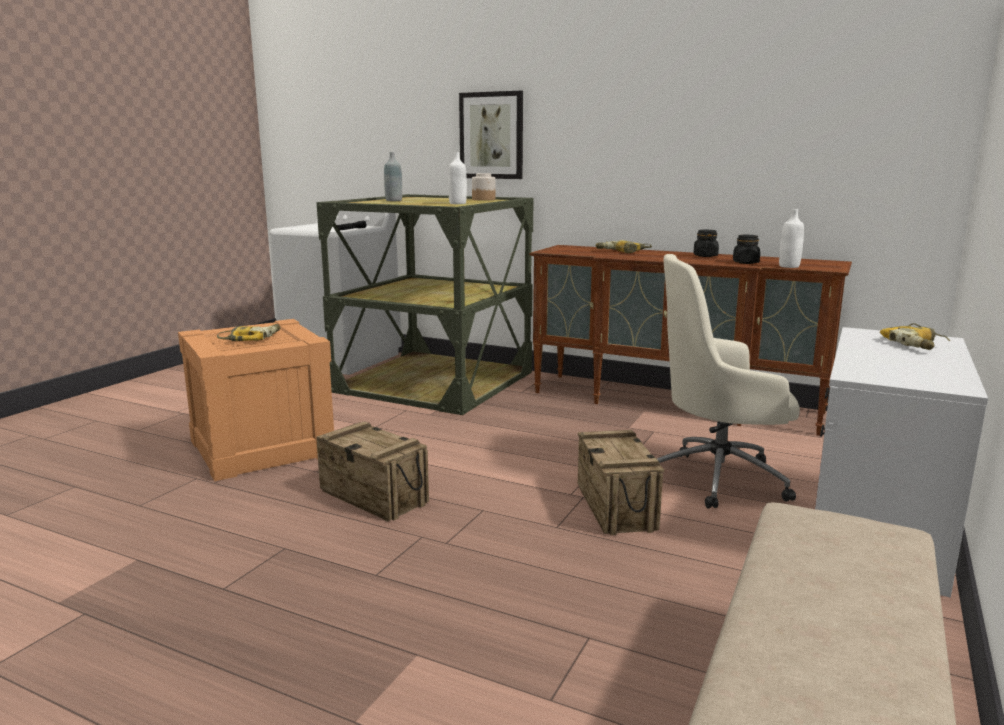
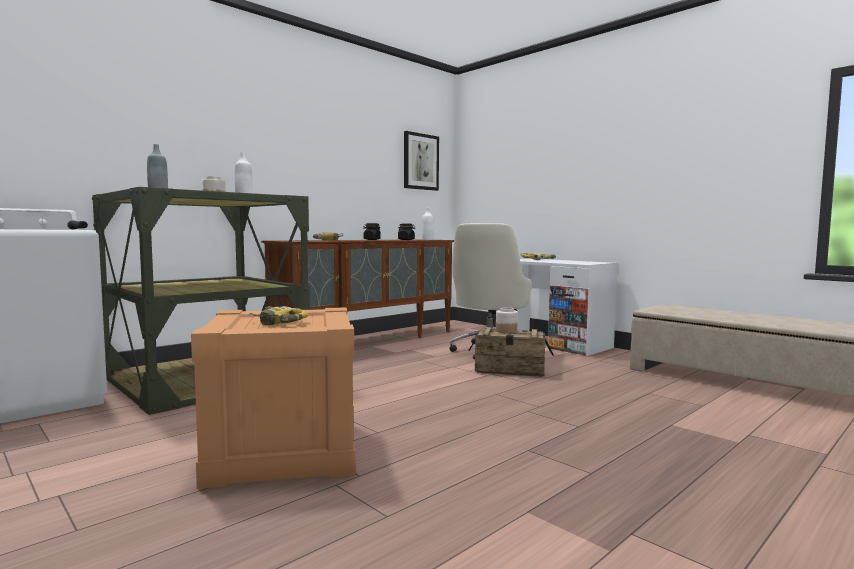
camera: 70 degrees left, 10 degrees down
crate [316,421,429,521] -> none
picture [459,91,523,179] -> picture moved to [404,131,439,191]
none -> jar [496,307,518,333]

